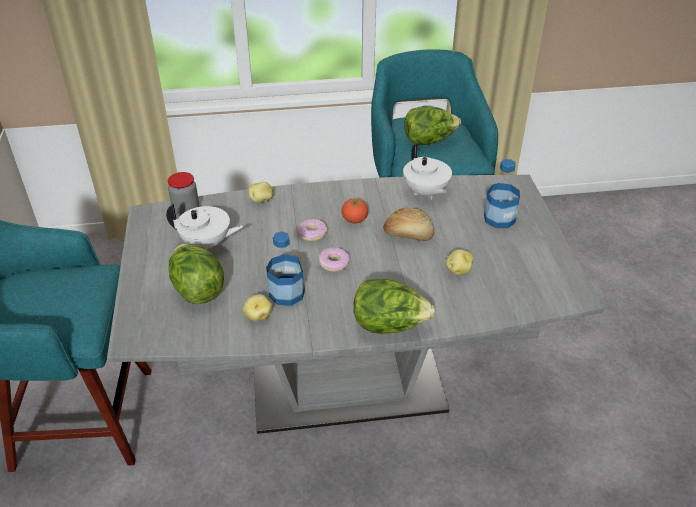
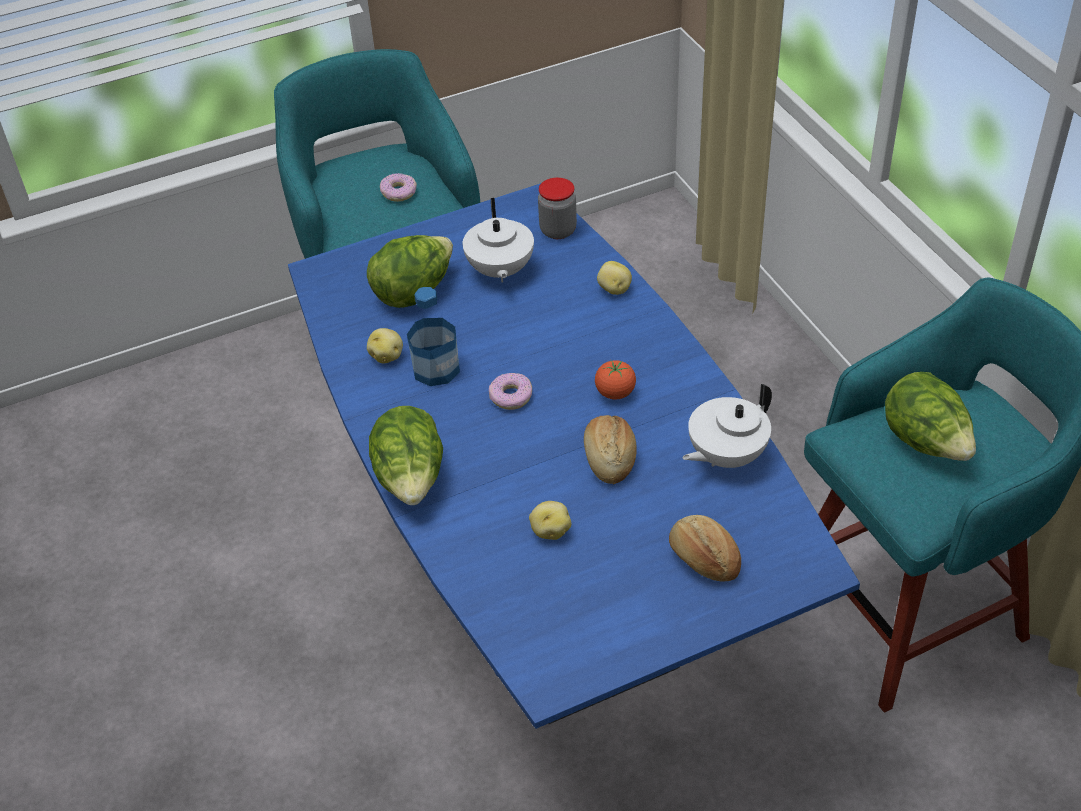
camera: 75 degrees right, 5 degrees up
grey dining table [107,175,604,434] -> blue dining table [288,183,860,729]
donut [297,219,328,241] -> donut moved to [380,173,417,202]
bottle [484,159,520,228] -> bread [669,515,741,582]

